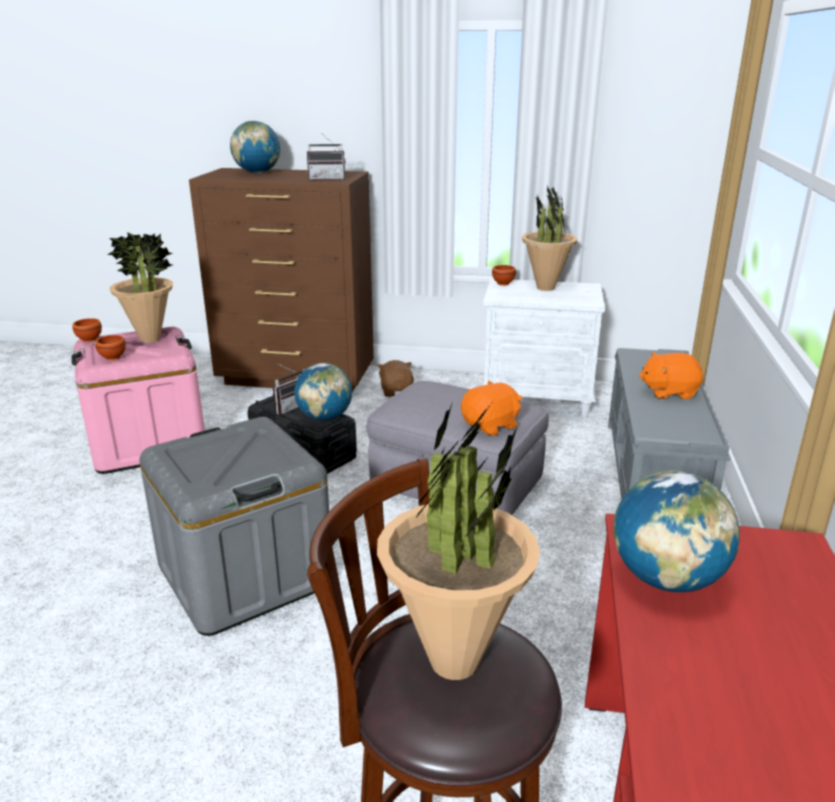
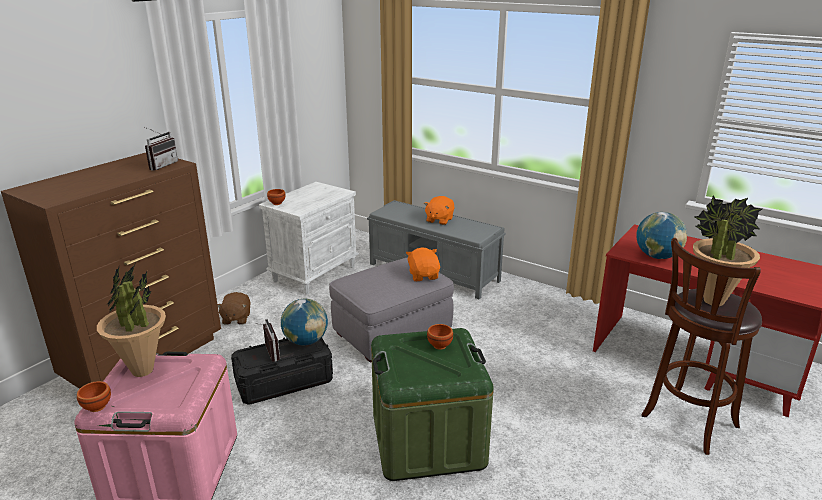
camera: 65 degrees left, 0 degrees up
brown bowl [95,335,126,361] -> brown bowl moved to [427,324,453,350]
grey storage box [139,417,329,636] -> green storage box [371,328,494,481]
globe [230,121,280,173] -> none
brown plush toy [377,360,414,397] -> brown plush toy turned 105 degrees counterclockwise [218,292,251,325]
potted plant [522,186,578,291] -> none

